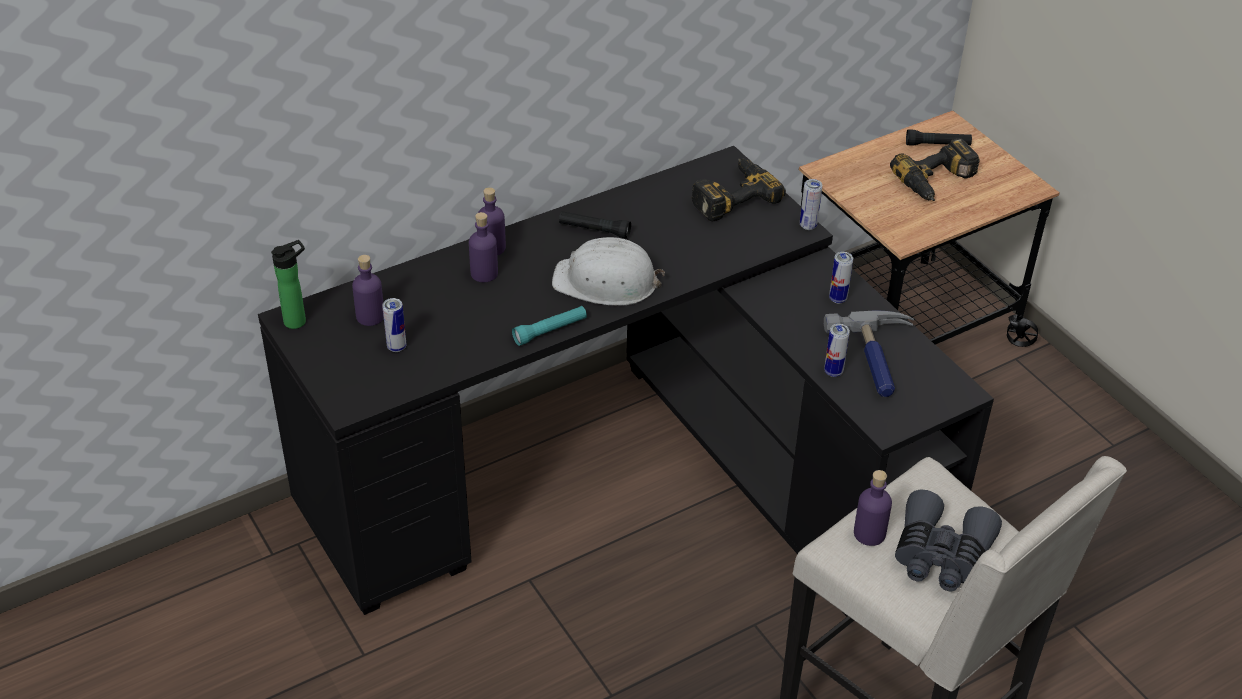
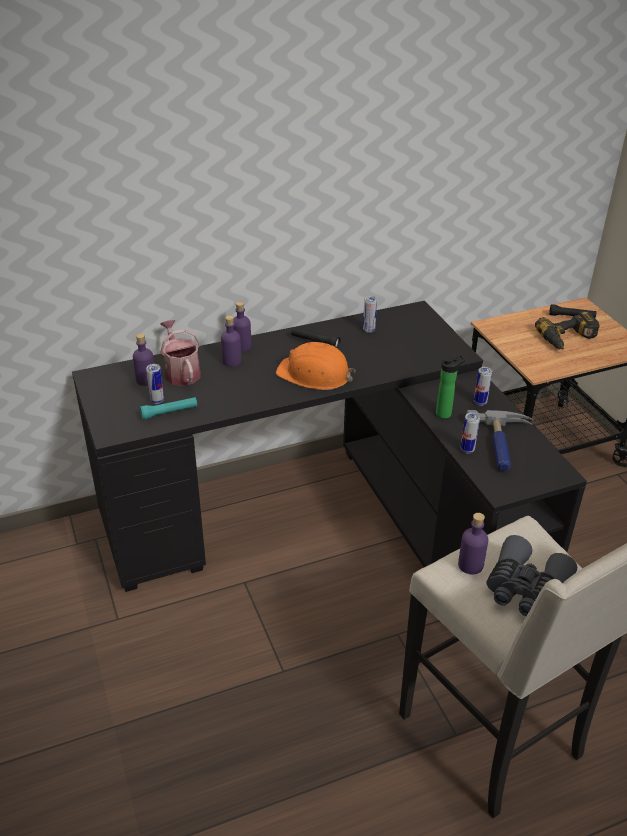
camera: 10 degrees right, 5 degrees down
bottle [271,240,306,329] -> bottle moved to [436,354,466,419]
turquoise flashlight [512,306,587,346] -> turquoise flashlight moved to [140,397,197,420]
white hard hat [552,237,665,306] -> orange hard hat [276,342,356,390]
power drill [692,158,786,221] -> none
can [800,179,822,230] -> can moved to [363,296,377,333]
none -> watering can [160,320,200,386]

